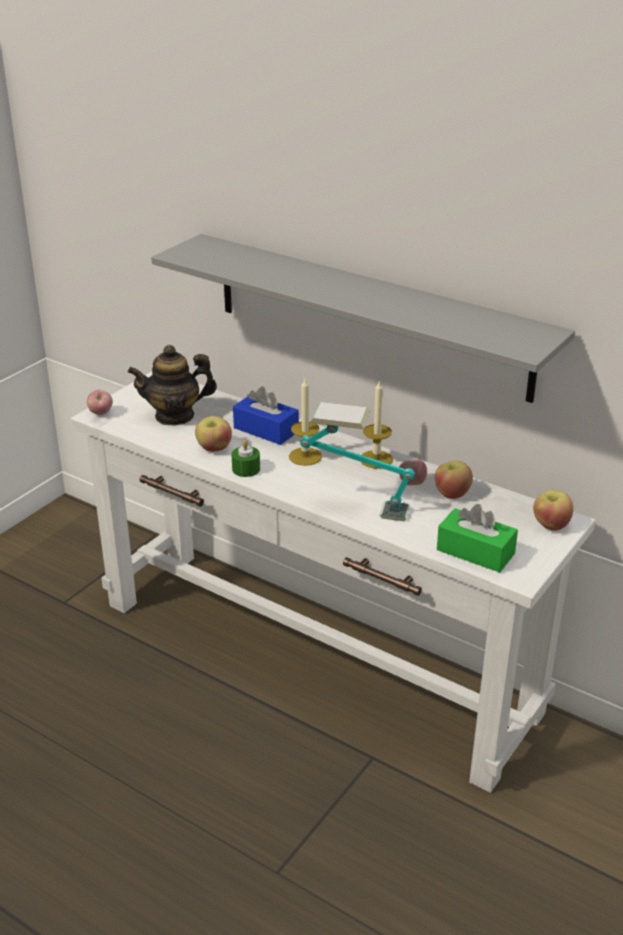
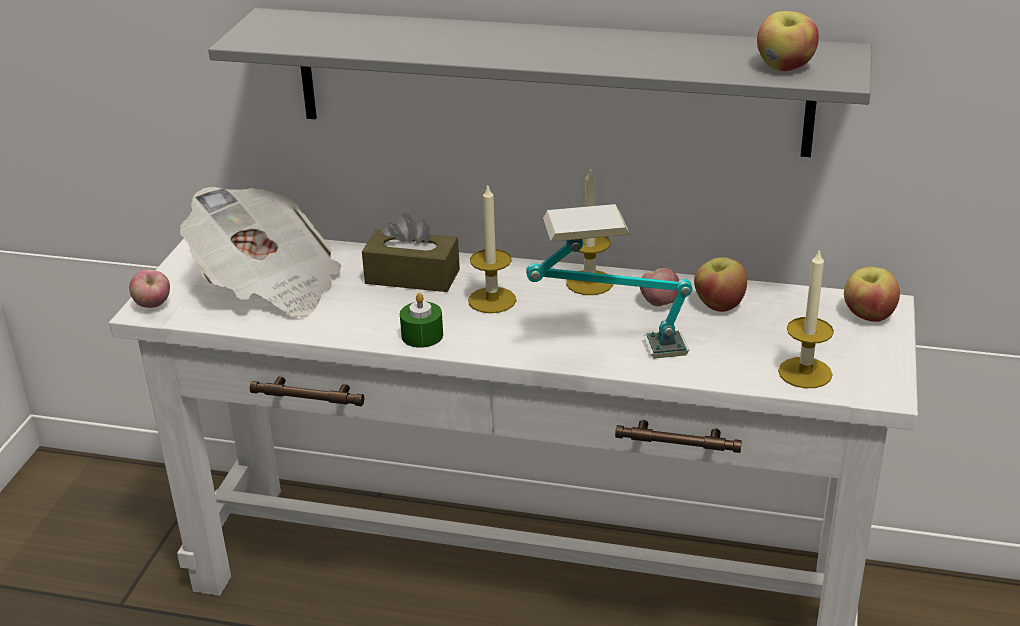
camera: 20 degrees left, 0 degrees up
teapot [128,345,217,426] -> newspaper [180,186,342,317]
apple [195,416,232,452] -> apple moved to [757,11,819,71]
blue tissue box [233,386,299,445] -> brown tissue box [362,213,460,292]
green tissue box [437,504,518,573] -> candle [778,248,834,388]

